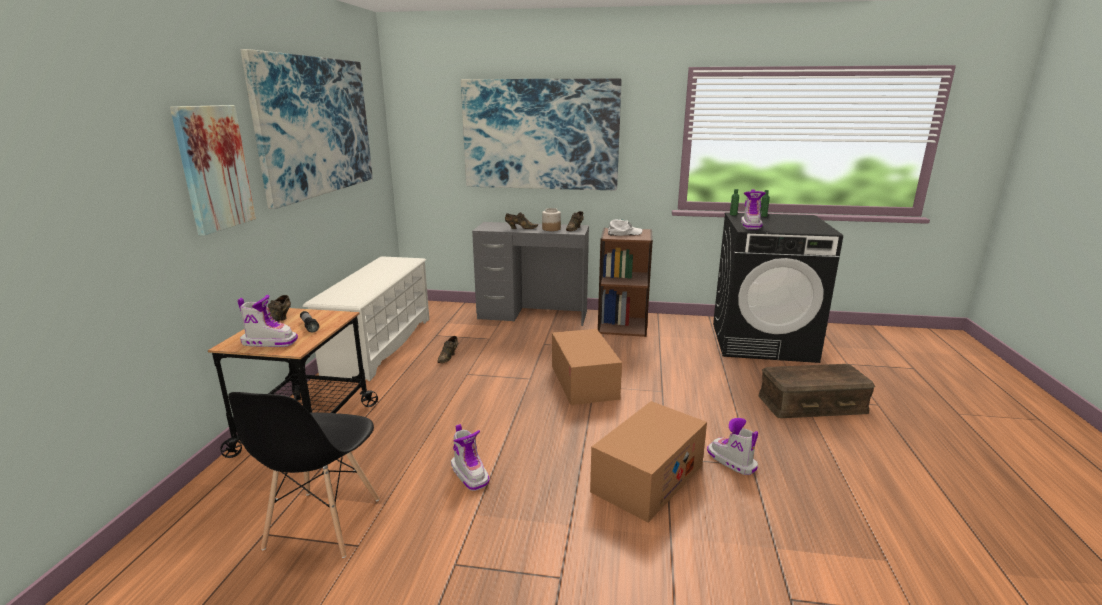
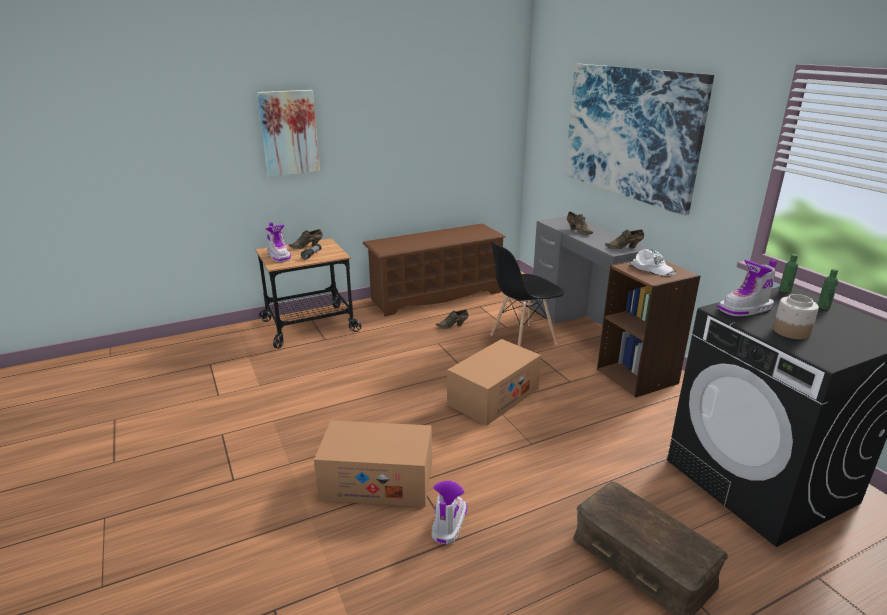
camera: 55 degrees right, 5 degrees up
black chair [228,392,379,558] -> black chair moved to [491,242,564,347]
picture [240,49,373,209] -> none
white shoe rack [303,256,429,381] -> brown shoe rack [362,224,506,317]
boot [451,424,489,491] -> none
jar [542,208,561,231] -> jar moved to [773,294,819,339]

